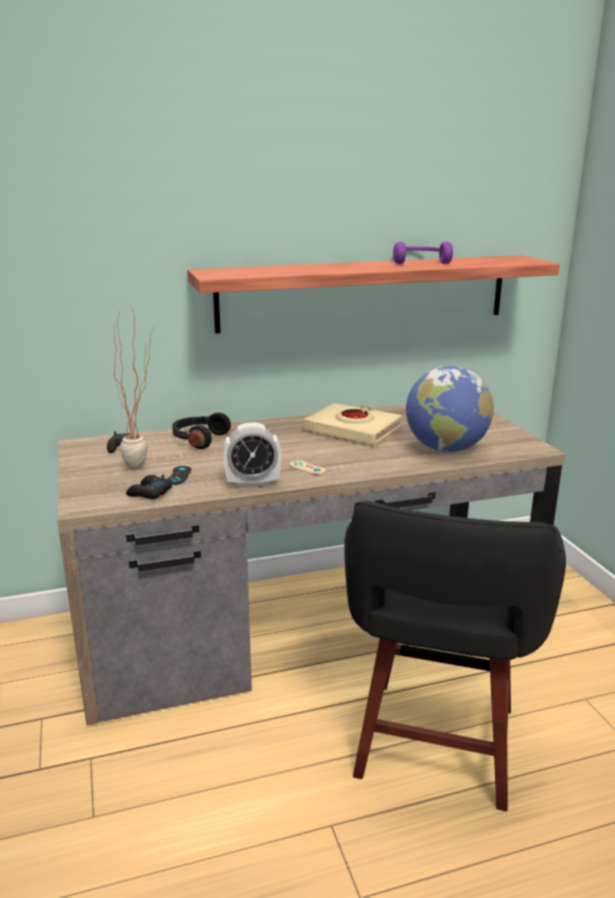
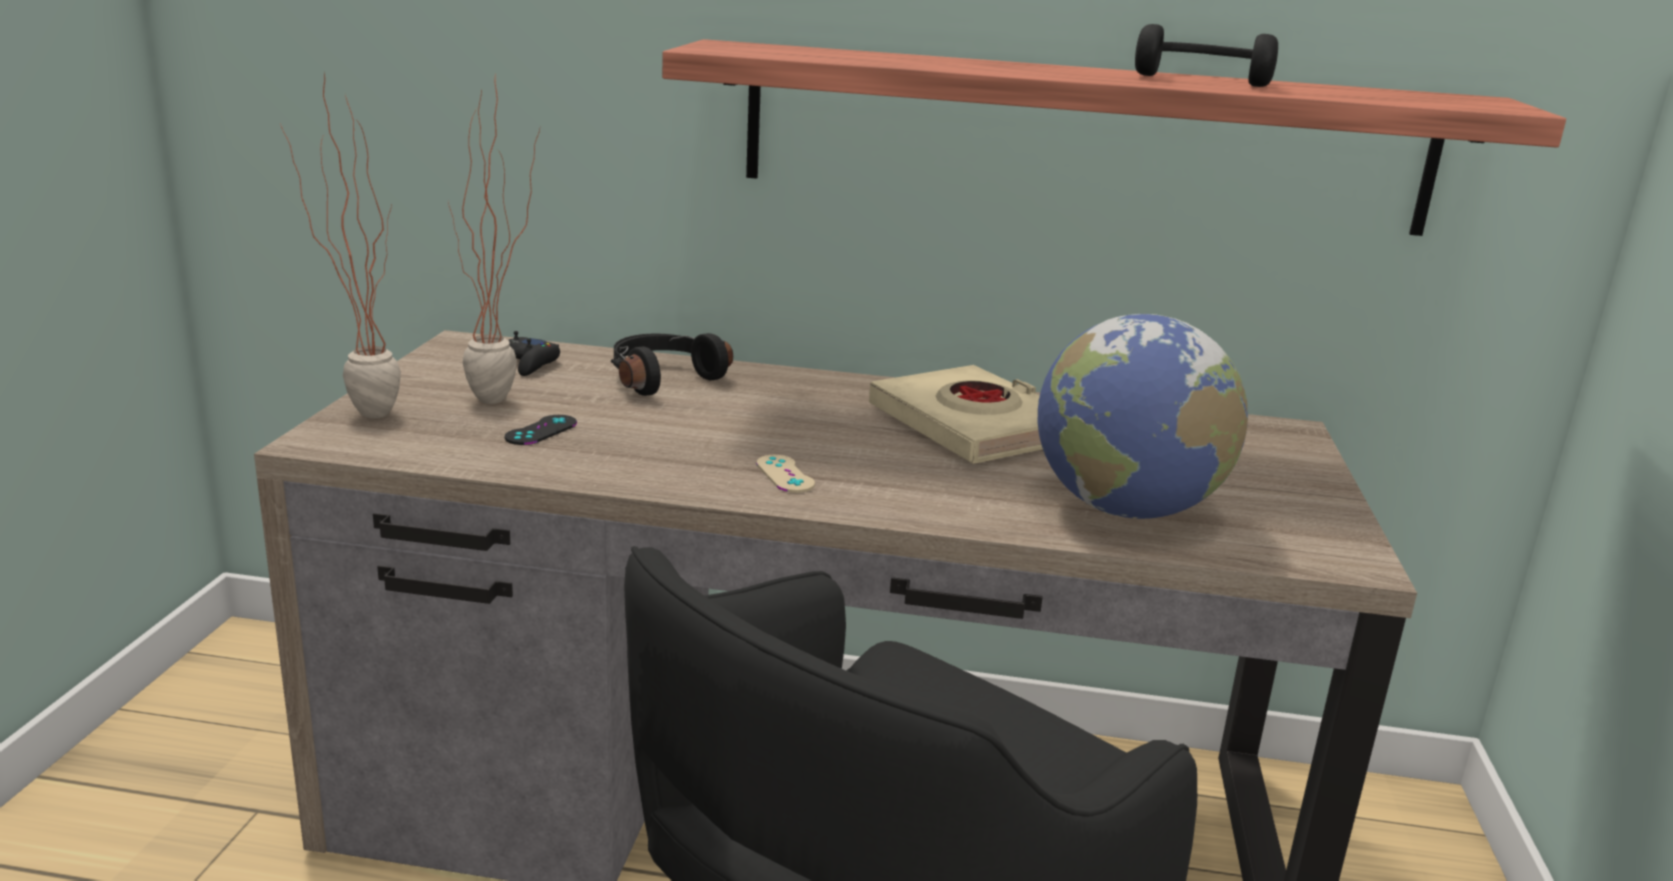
camera: 25 degrees right, 0 degrees up
black game controller [126,475,172,499] -> none
alarm clock [223,423,282,488] -> none
purple headphones [393,241,453,264] -> black headphones [1135,24,1278,87]
none -> potted plant [280,73,401,419]

